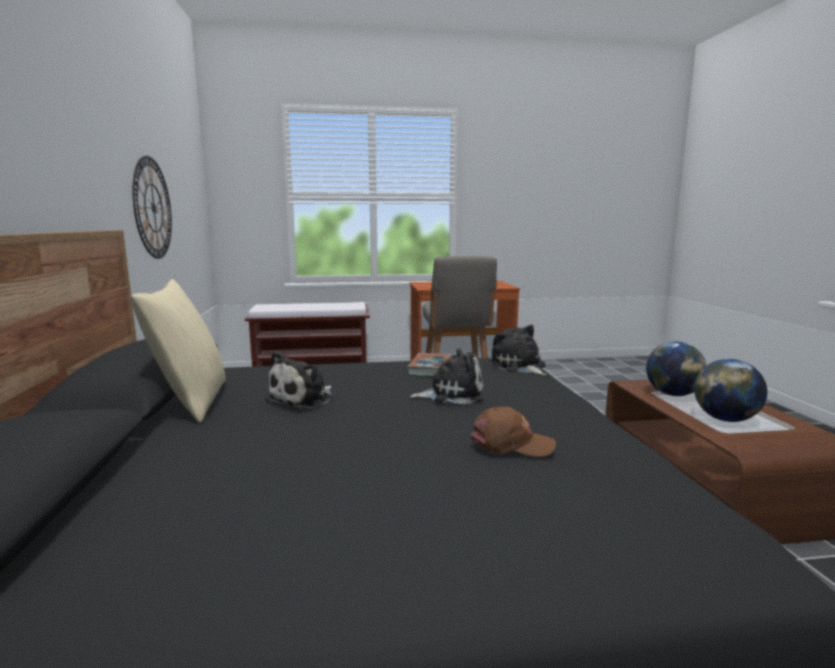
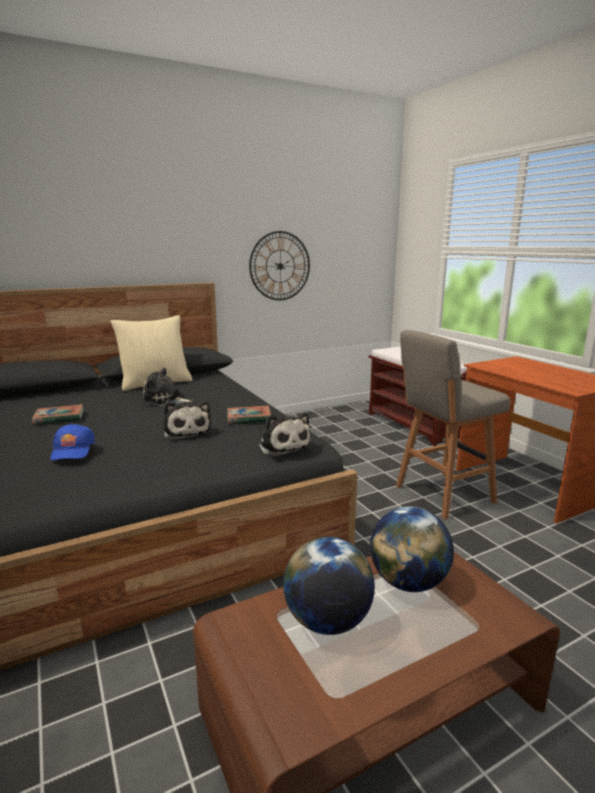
camera: 70 degrees right, 5 degrees up
brown cap [470,407,556,457] -> blue cap [50,423,95,460]
plush toy [490,325,547,375] -> plush toy turned 105 degrees clockwise [257,413,311,457]
none -> book [32,404,84,425]

